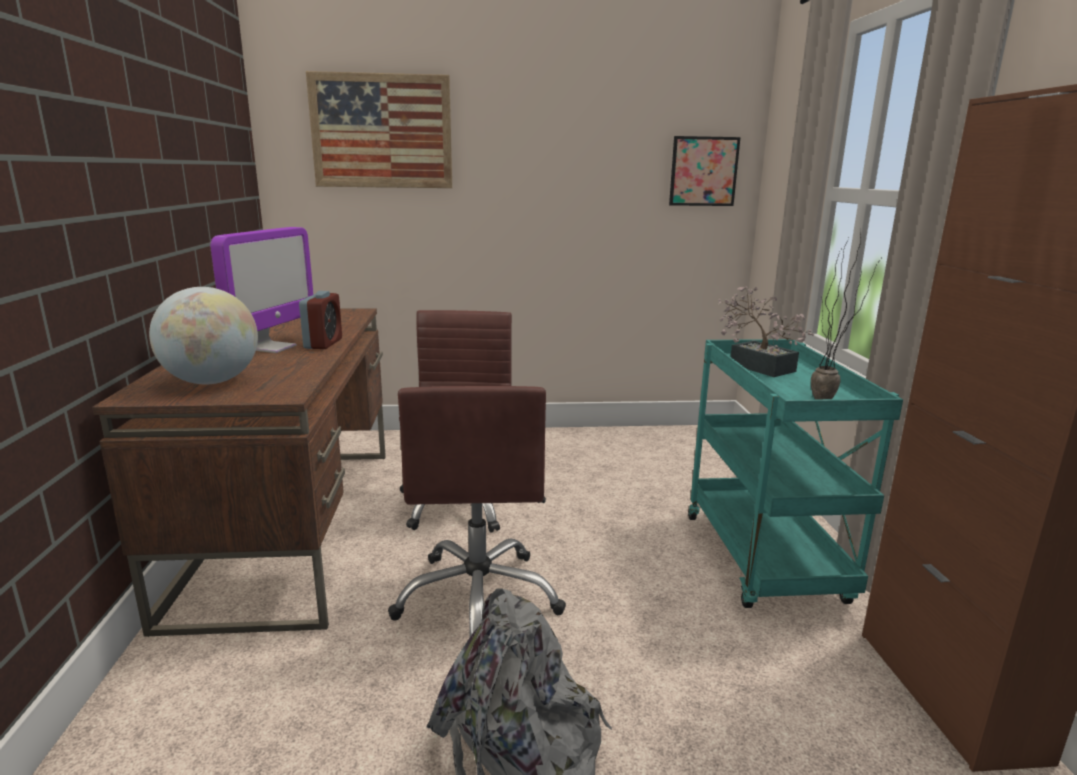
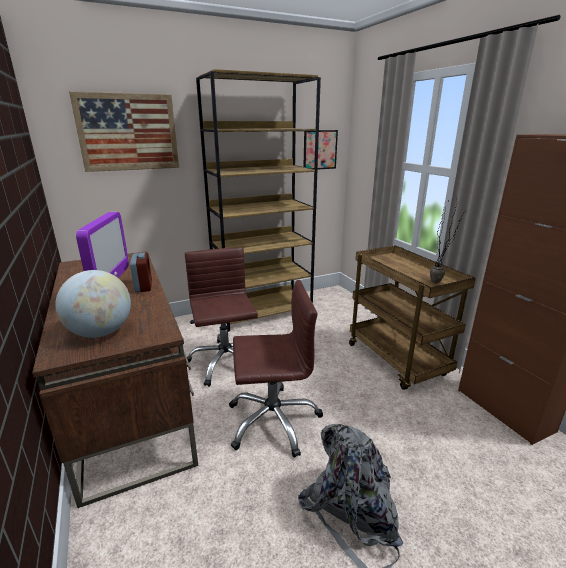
camera: 20 degrees left, 5 degrees up
brown office chair [388,386,566,636] -> brown office chair turned 75 degrees counterclockwise [229,280,323,458]
turquoise cart [688,339,903,608] -> brown cart [349,245,476,390]
potted plant [718,286,814,377] -> none
none -> brown bookcase [196,69,321,332]

